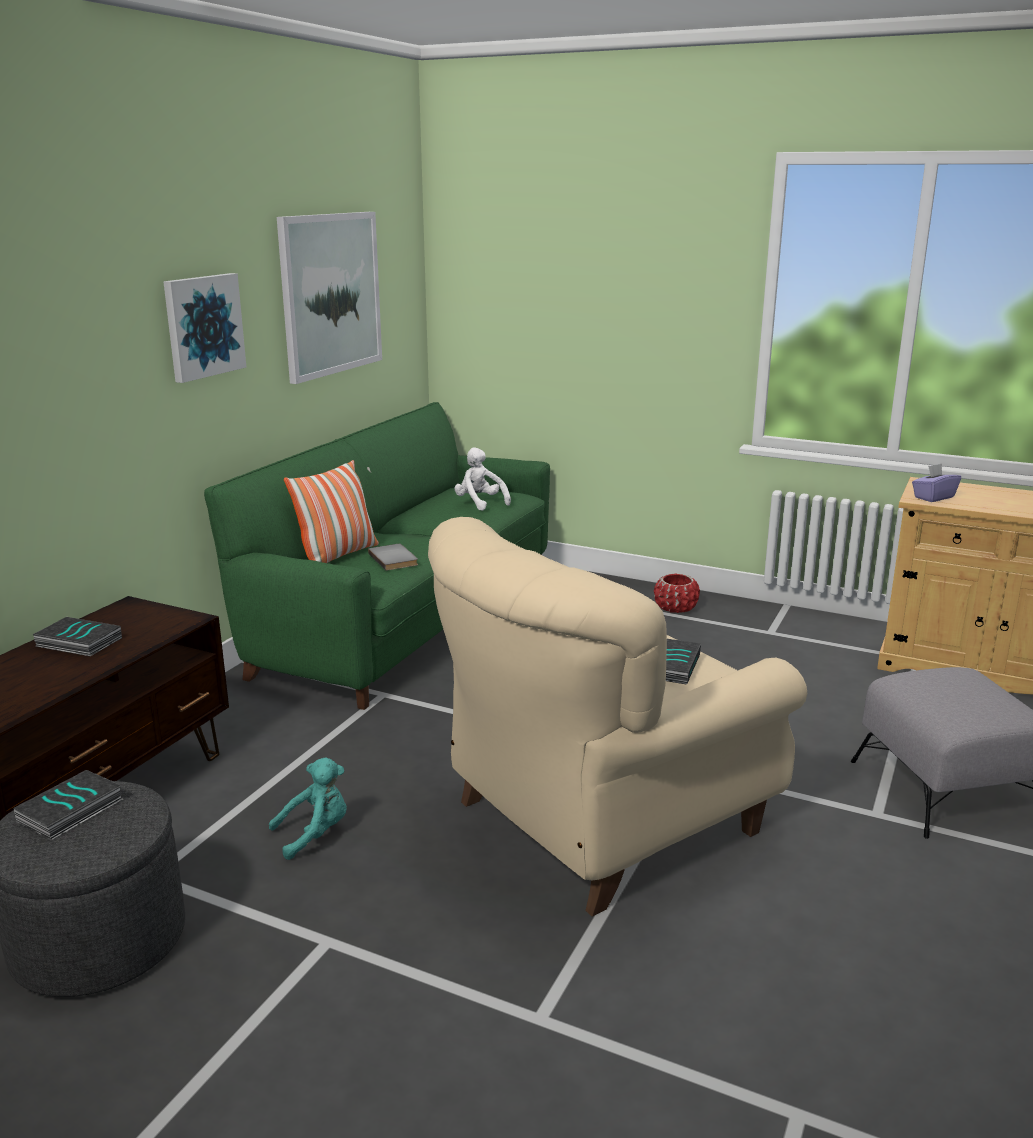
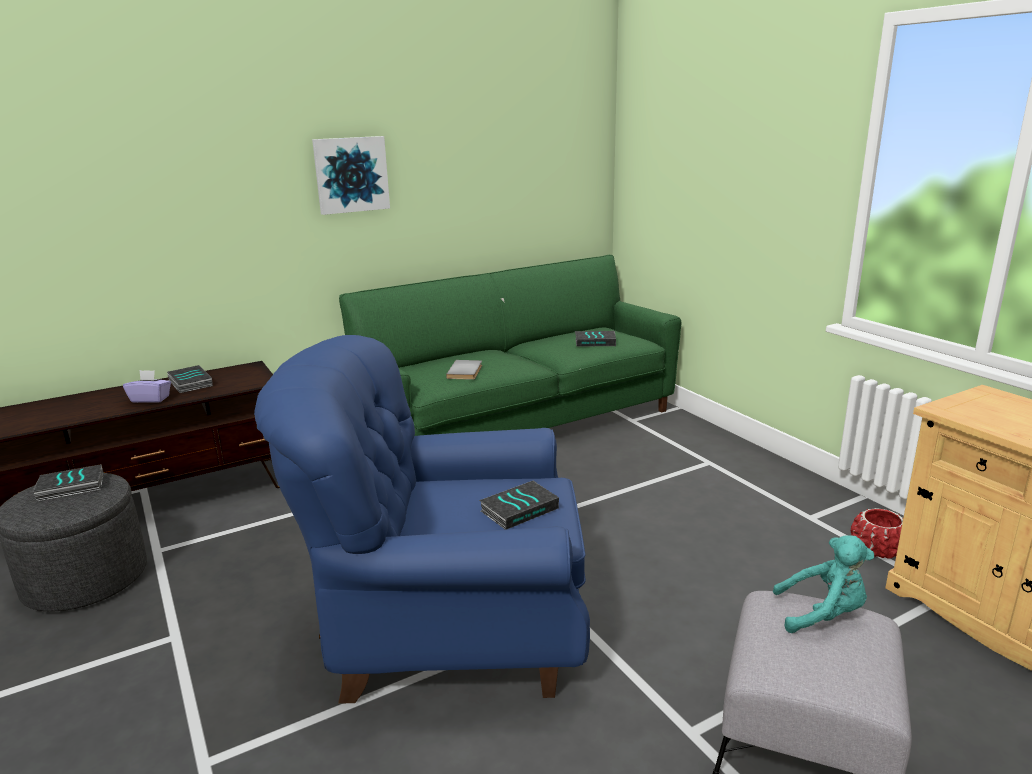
camera: 35 degrees right, 0 degrees up
turquoise plush toy [269,758,347,860] -> turquoise plush toy moved to [773,535,874,633]
picture [277,212,382,384] -> none
pillow [284,460,379,563] -> none
beige armchair [428,517,807,917] -> blue armchair [254,335,590,704]
white plush toy [454,447,511,511] -> book [575,331,616,347]
red planter [654,573,700,613] -> red planter moved to [851,508,903,559]
purple tissue box [912,463,961,502] -> purple tissue box moved to [123,370,171,403]

